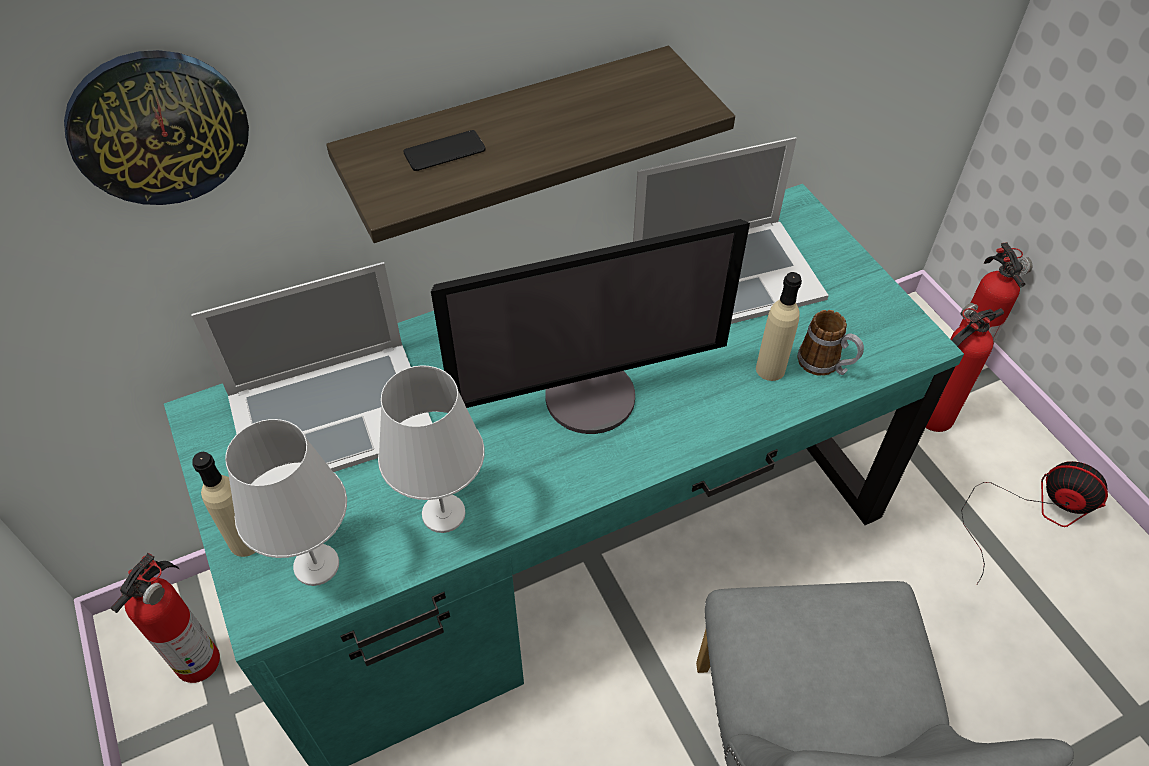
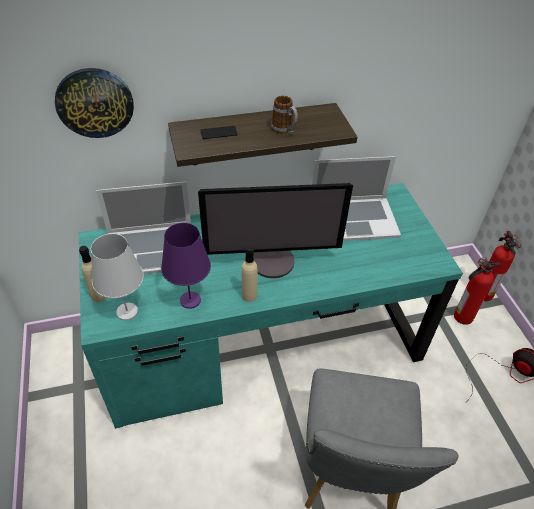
camera: 10 degrees right, 5 degrees down
fire extinguisher [111,553,220,683] -> none
white table lamp [378,365,485,533] -> purple table lamp [161,223,211,309]
beige bottle [756,272,802,381] -> beige bottle moved to [242,246,258,302]
mug [797,310,864,376] -> mug moved to [271,95,298,134]

